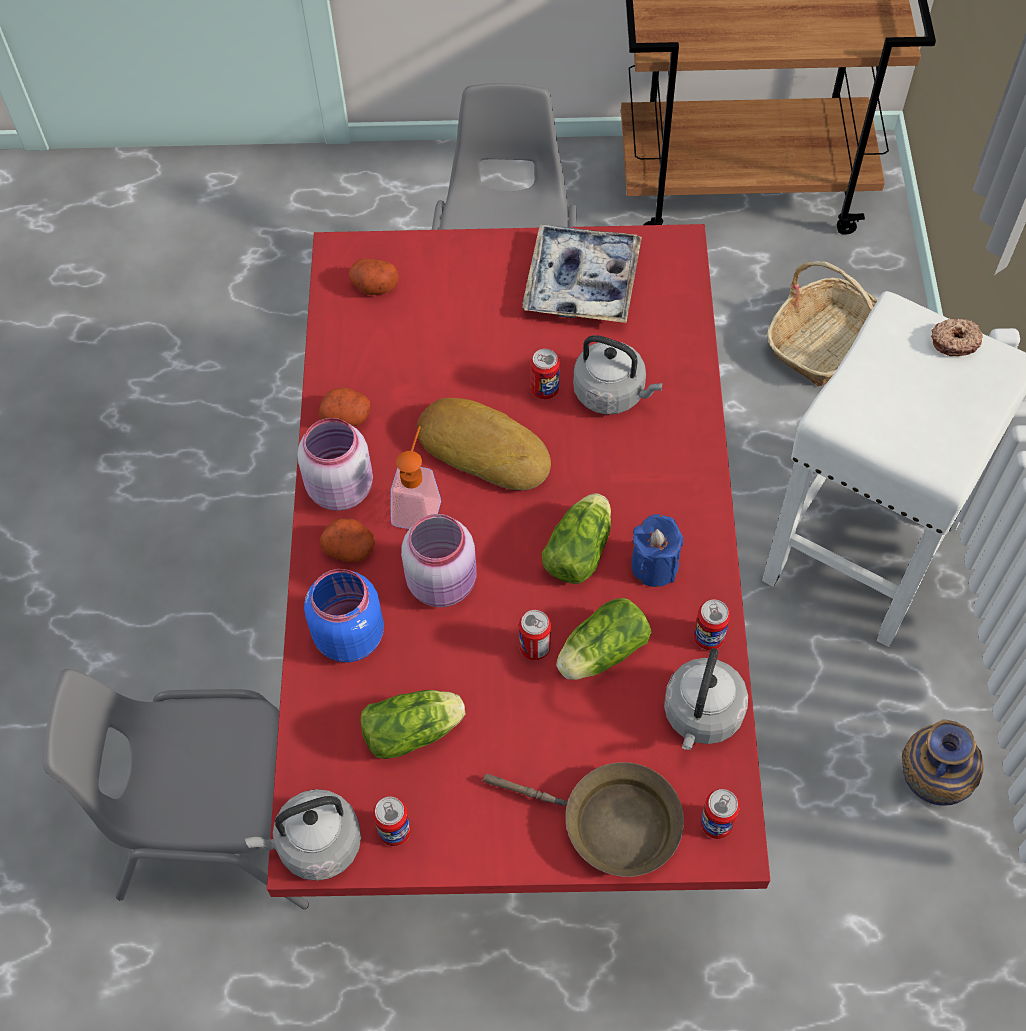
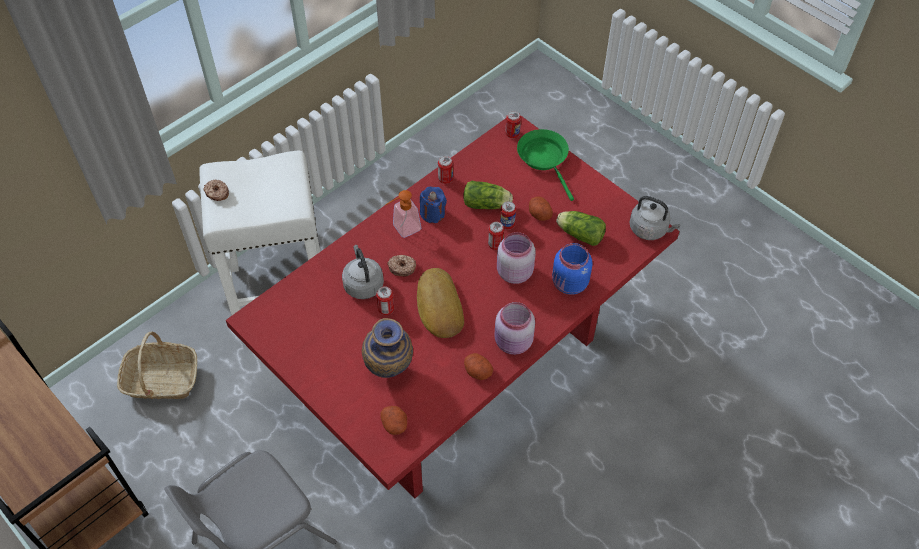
camera: 135 degrees left, 5 degrees down
grey chair [43,669,309,909] -> none
potato [320,518,375,562] -> potato moved to [529,197,553,221]
can [373,796,411,846] -> can moved to [488,222,504,250]
soap dispenser [391,426,441,529] -> soap dispenser moved to [385,190,421,238]
brown frying pan [483,762,684,877] -> green frying pan [517,129,574,201]
tray [522,224,642,323] -> none
lettuce [542,493,611,584] -> none
grey kettle [664,648,748,750] -> none
vase [902,720,984,806] -> vase moved to [362,318,413,378]
none -> donut [387,255,416,276]

